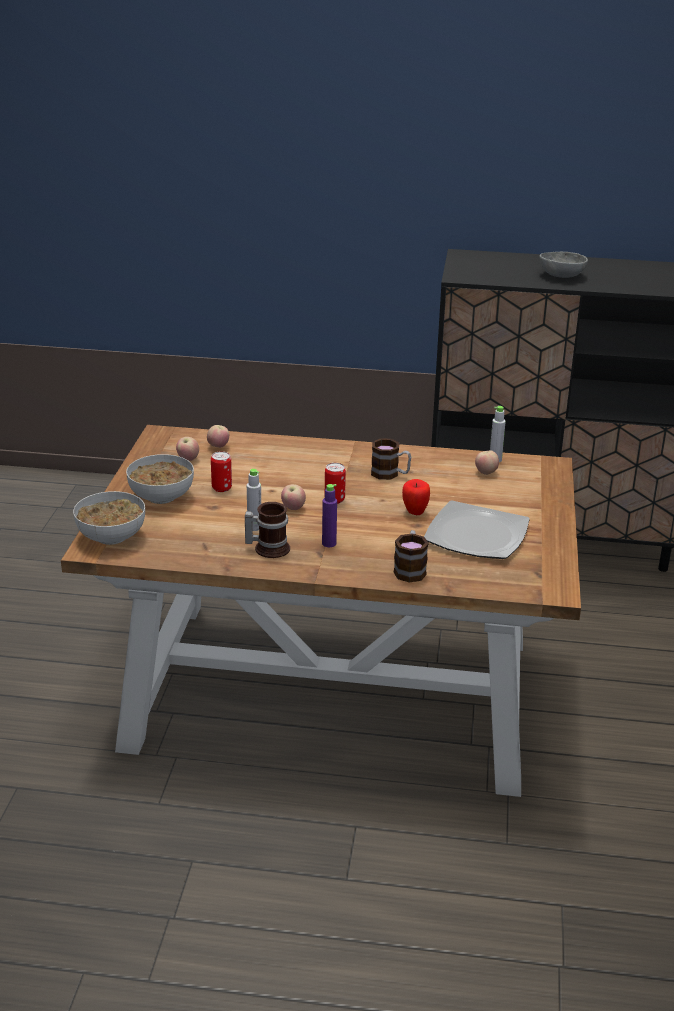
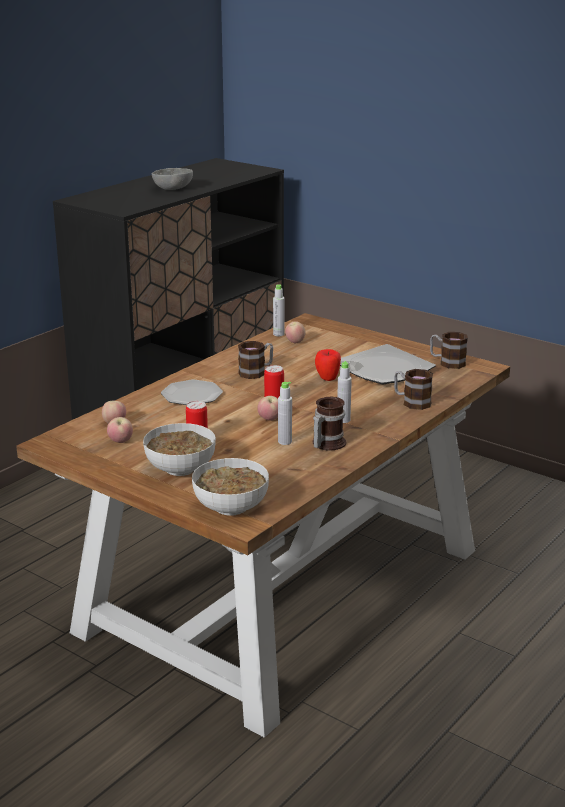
camera: 60 degrees left, 5 degrees down
purple bottle [322,484,337,547] -> grey bottle [337,361,352,423]
none -> plate [161,379,223,405]
none -> mug [430,332,468,369]

